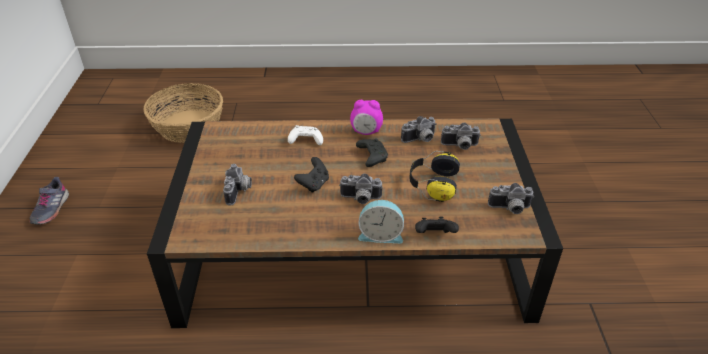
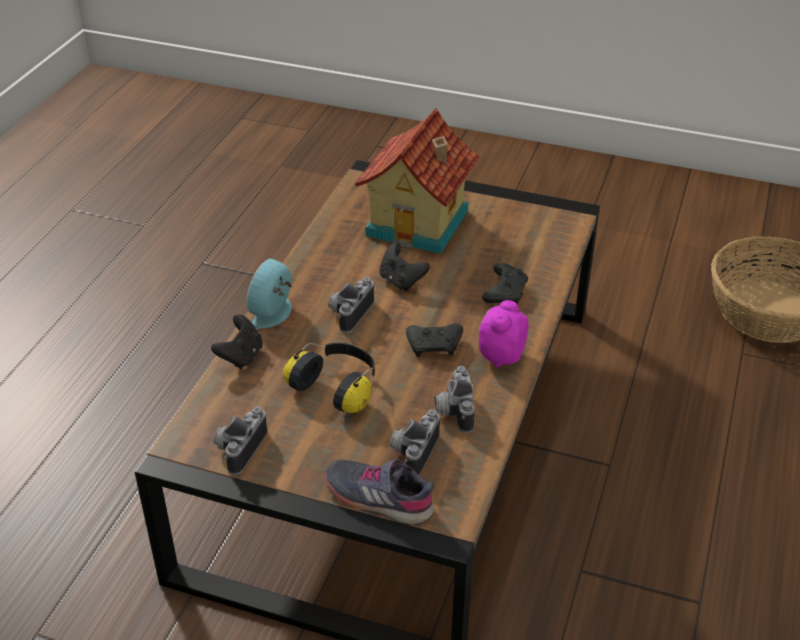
camera: 110 degrees right, 0 degrees up
grey shoe [29,177,69,225] -> grey shoe moved to [324,459,434,525]
camera [223,164,252,206] -> toy house [355,108,480,254]
white game controller [288,125,323,145] -> black game controller [482,263,528,305]

